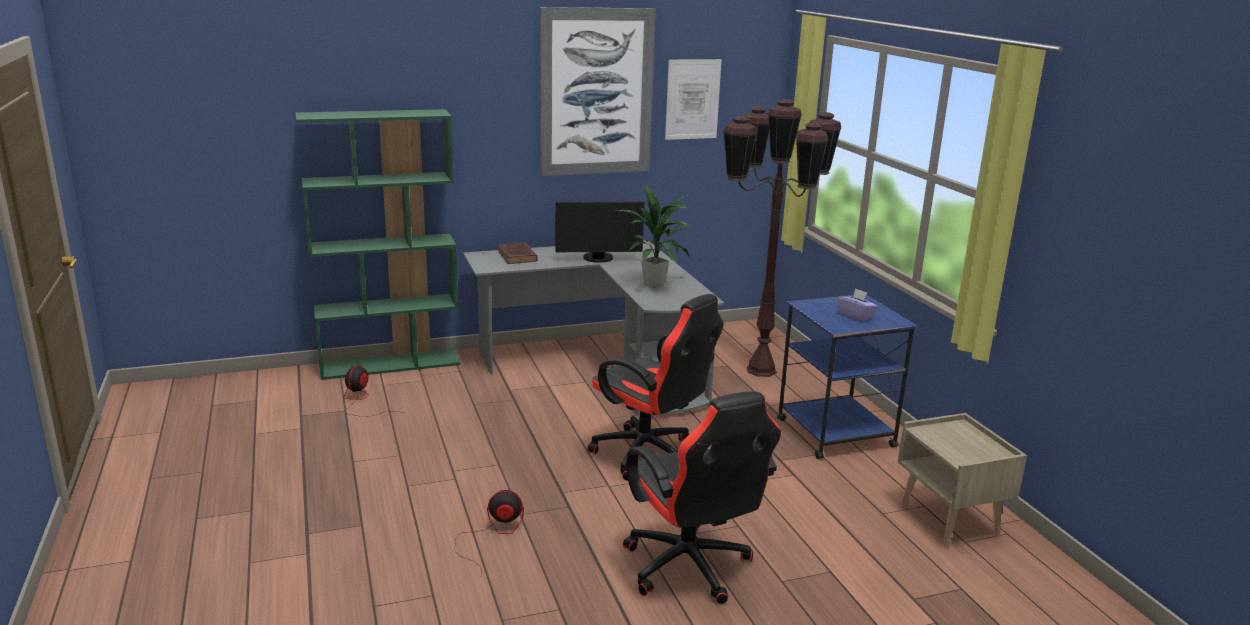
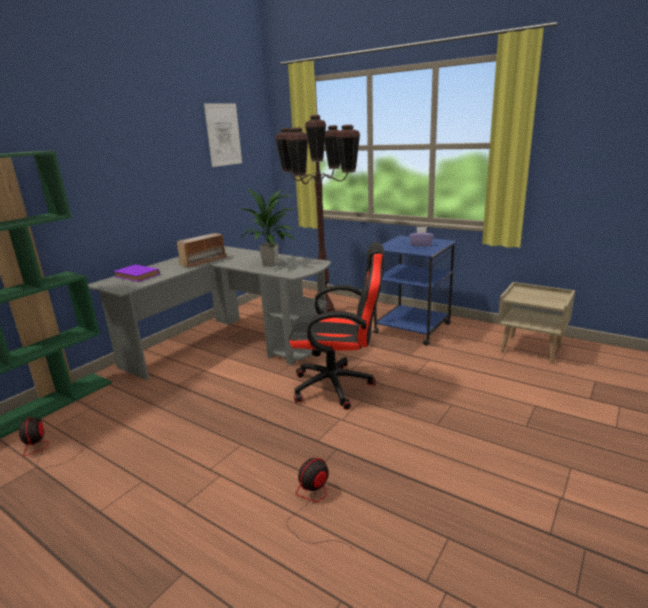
camera: 35 degrees left, 0 degrees up
brown book [498,242,538,264] -> purple book [114,265,160,282]
picture [540,7,656,176] -> none
monitor [555,201,645,263] -> radio [177,233,227,268]
black office chair [623,391,781,604] -> none

